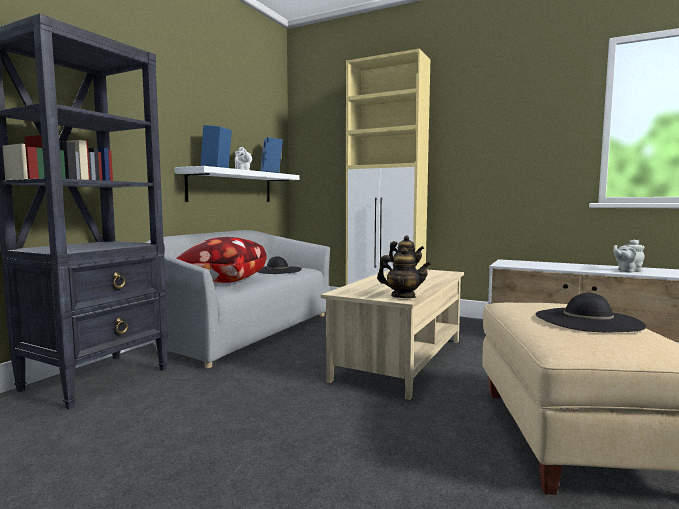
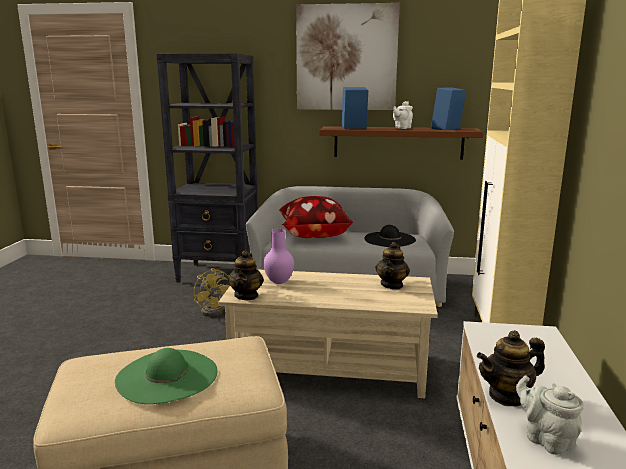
camera: 70 degrees right, 10 degrees up
white shelf [175,166,299,202] -> brown shelf [319,126,484,159]
black hat [536,293,646,332] -> green hat [115,348,218,404]
none -> yellow fan [193,268,230,317]
none -> purple vase [263,229,294,284]
none -> picture [296,3,400,110]
none -> teapot [477,330,545,407]

